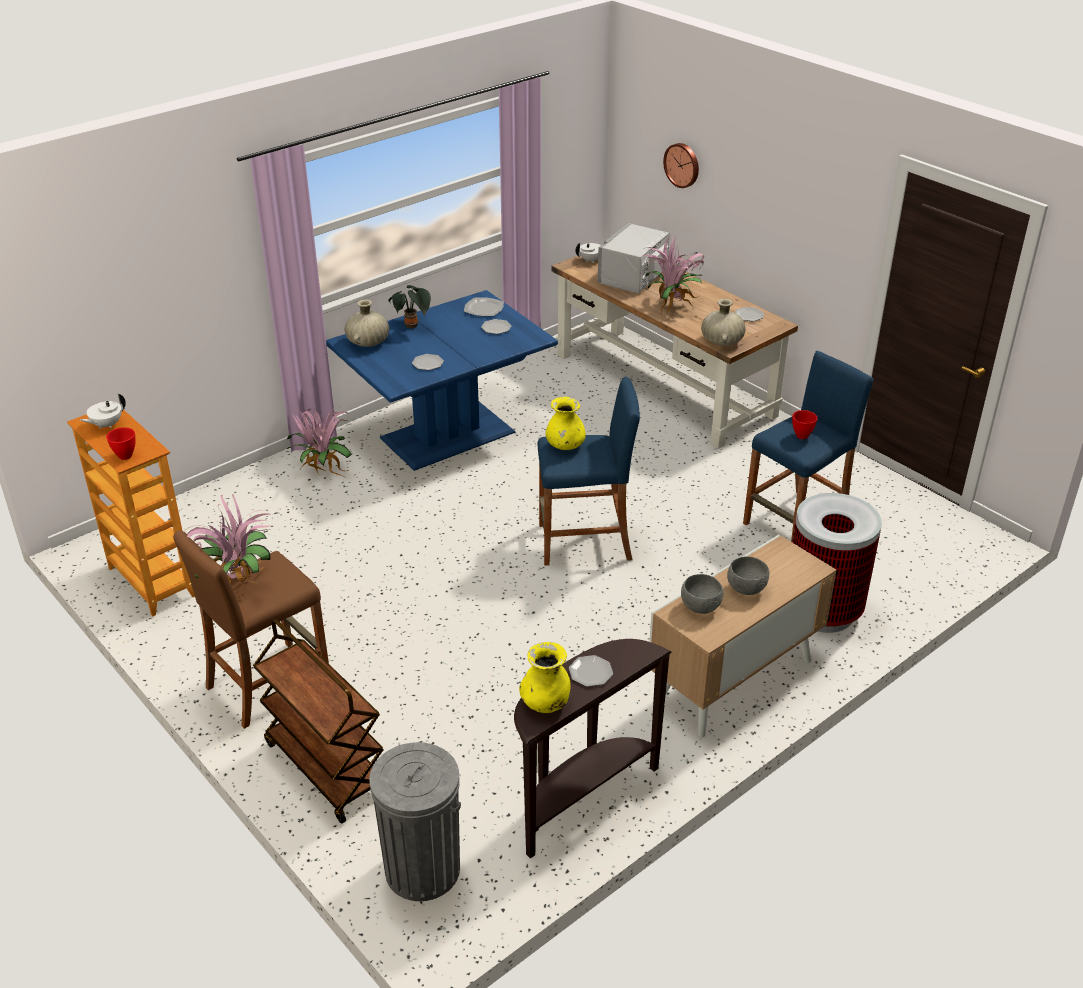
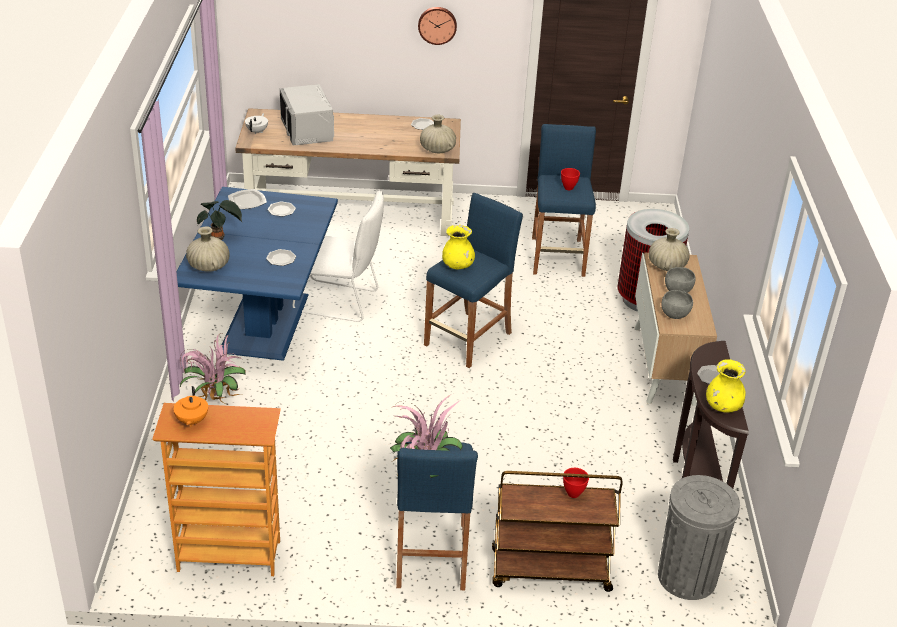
camera: 50 degrees left, 0 degrees up
white teapot [80,393,126,428] -> orange teapot [173,386,208,427]
red bowl [106,427,136,460] -> red bowl moved to [563,468,589,498]
brown stool [173,530,329,729] -> blue stool [396,442,478,590]
potted plant [643,235,704,318] -> none
wall clock [663,143,699,188] -> wall clock moved to [418,7,457,45]
none -> white chair [293,190,384,322]
none -> beige vase [649,228,690,271]

